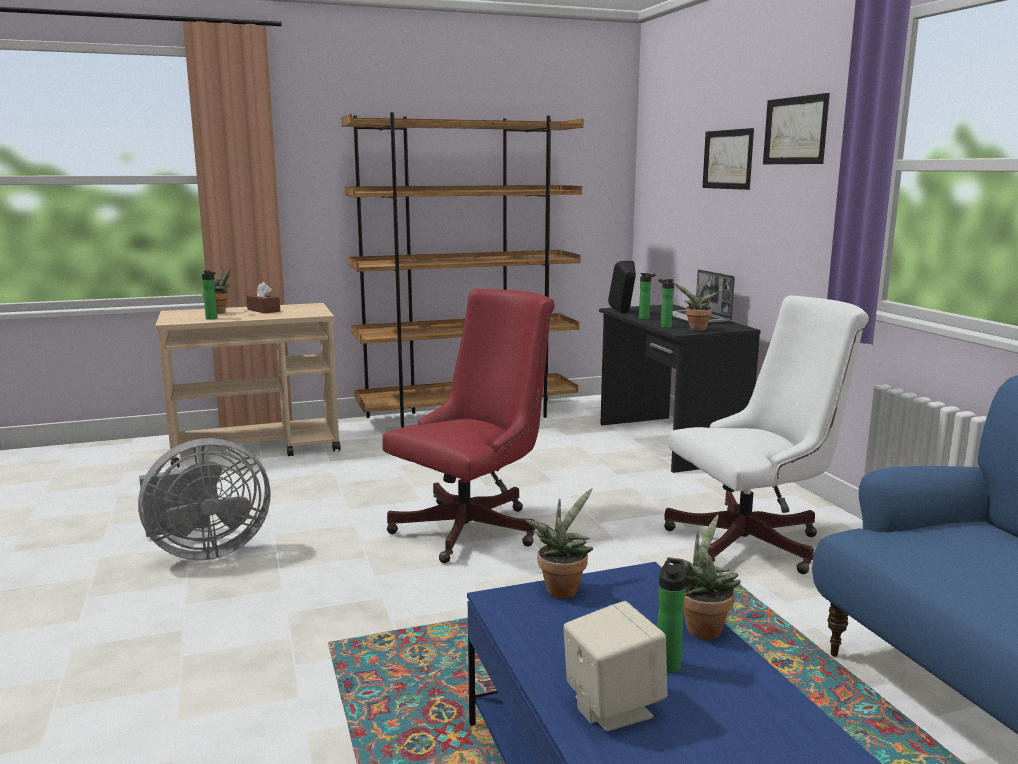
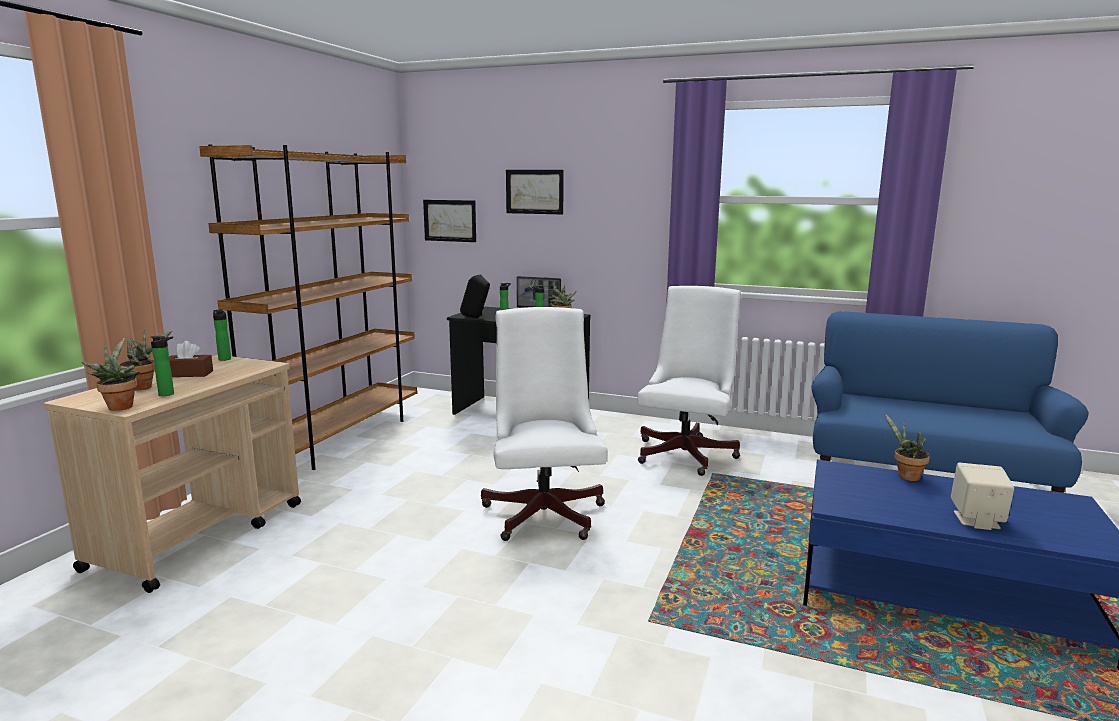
camera: 50 degrees left, 0 degrees up
grey fan [138,438,270,560] -> none
red office chair [382,289,555,563] -> white office chair [481,307,607,541]
potted plant [525,488,593,598] -> potted plant moved to [81,338,140,411]
bottle [657,559,686,673] -> bottle moved to [213,310,231,361]
picture [763,93,830,164] -> picture moved to [423,200,476,242]

